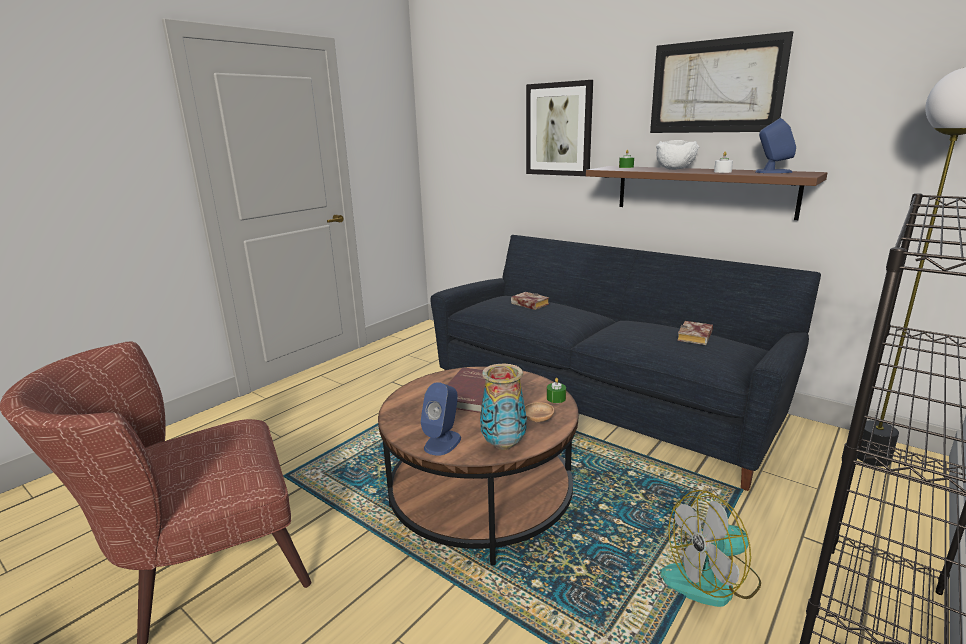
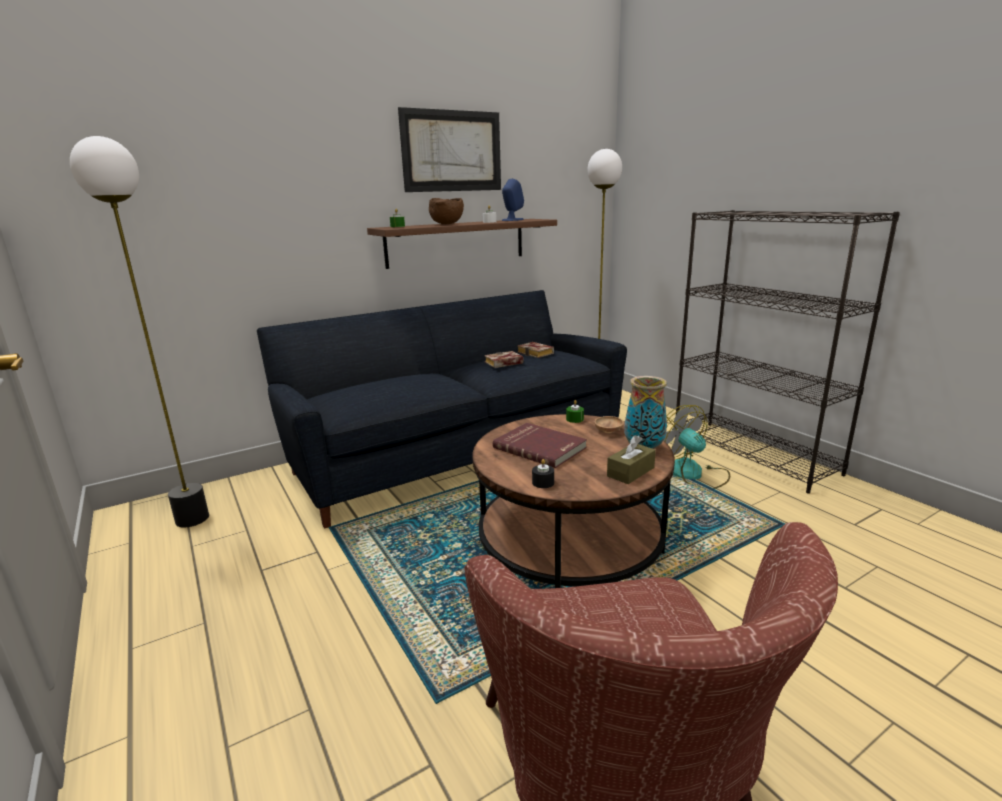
camera: 70 degrees left, 0 degrees up
blue speaker [420,382,461,456] -> brown tissue box [607,435,656,484]
book [511,292,549,310] -> book moved to [484,351,524,368]
picture [526,80,593,176] -> none
white bowl [656,140,699,170] -> brown bowl [429,198,464,224]
fan [660,490,761,607] -> fan turned 150 degrees clockwise [664,405,730,489]
none -> floor lamp [70,136,209,528]
none -> black candle [532,459,554,488]

